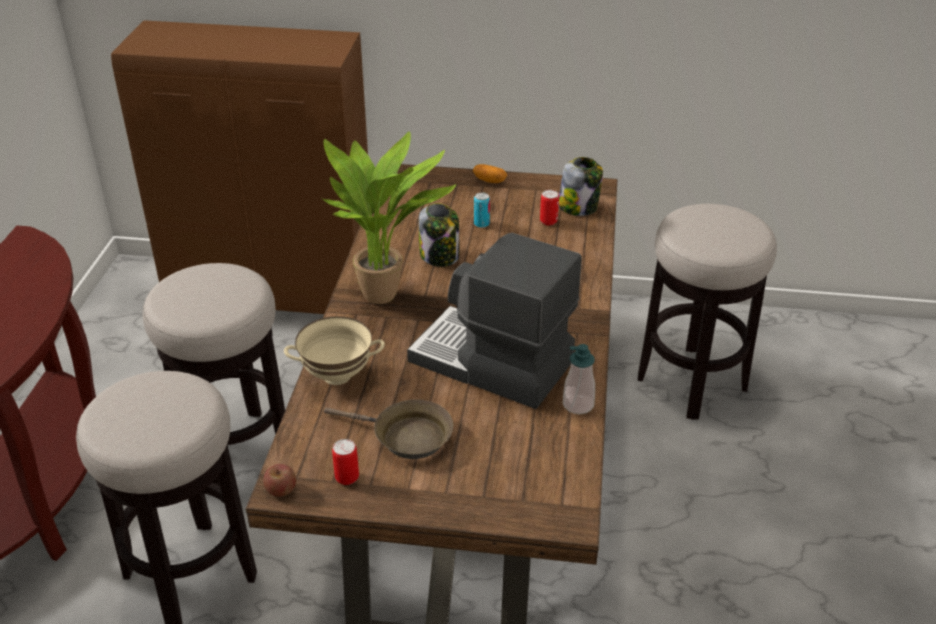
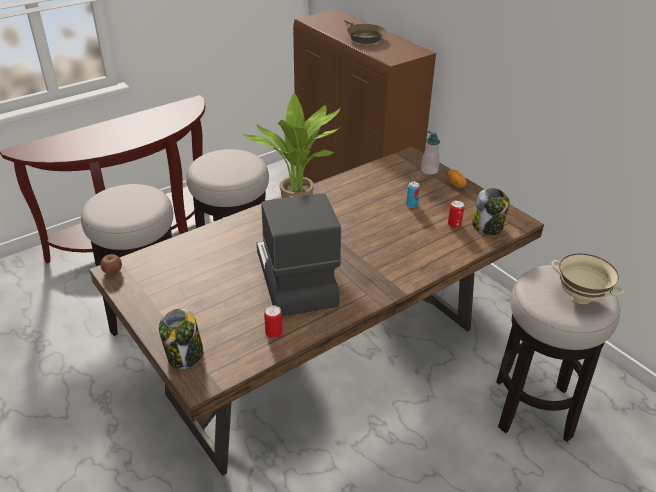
camera: 45 degrees right, 0 degrees up
beige bowl [284,316,385,385] -> beige bowl moved to [551,254,625,304]
brown frying pan [324,399,453,459] -> brown frying pan moved to [344,19,386,44]
can [332,439,359,485] -> can moved to [264,305,282,338]
jar [419,203,459,267] -> jar moved to [159,309,203,369]
soap dispenser [563,344,595,414] -> soap dispenser moved to [421,131,440,175]

